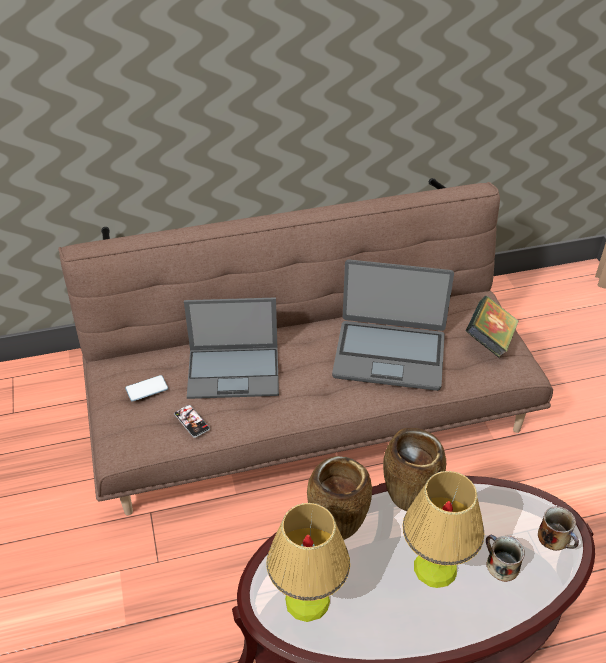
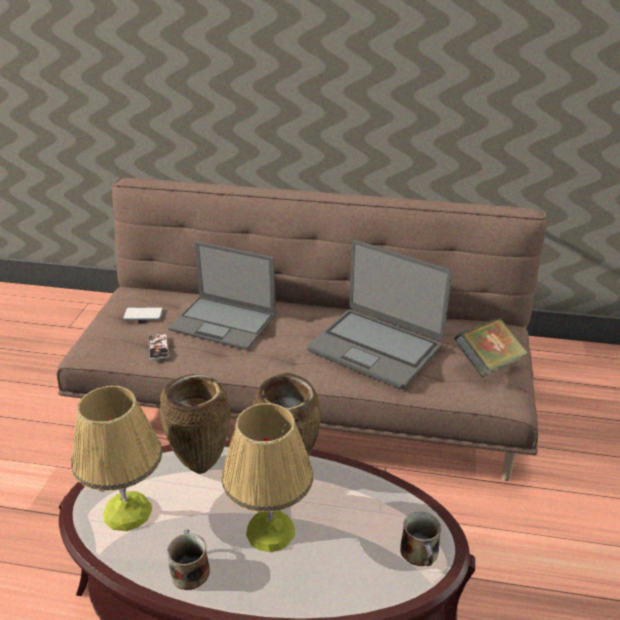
camera: 25 degrees right, 10 degrees down
mug [486,535,525,582] -> mug moved to [167,529,210,590]

